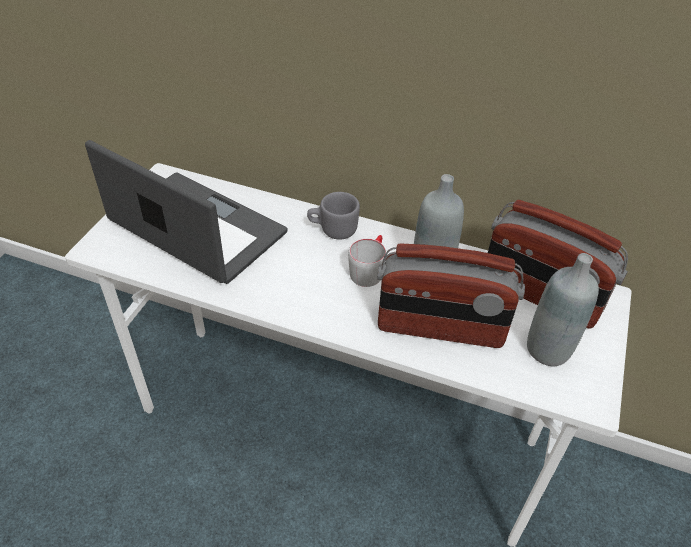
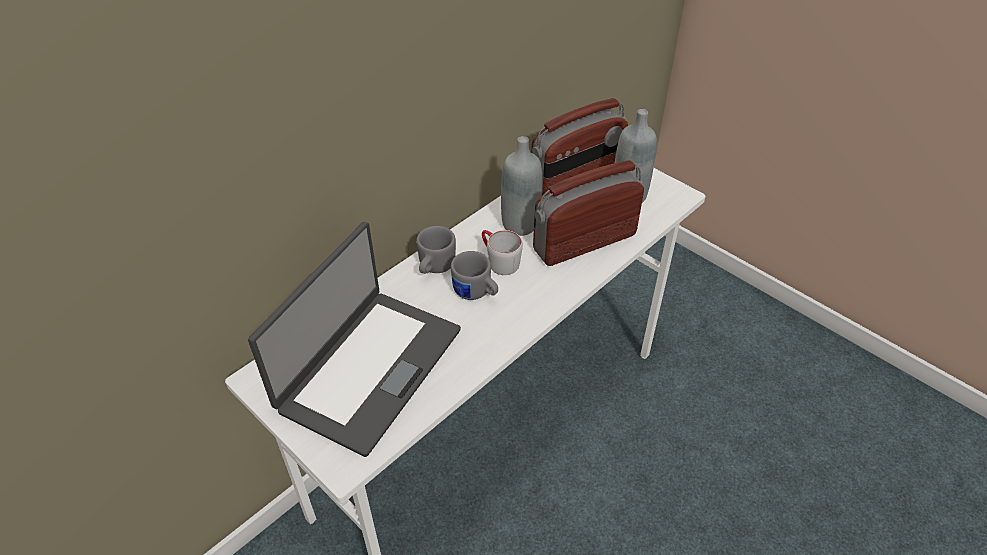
camera: 65 degrees left, 0 degrees up
laptop [85,140,288,284] -> laptop turned 150 degrees clockwise [248,222,461,457]
radio [377,243,525,348] -> radio turned 150 degrees counterclockwise [533,160,644,266]
none -> grey mug [451,251,498,300]

